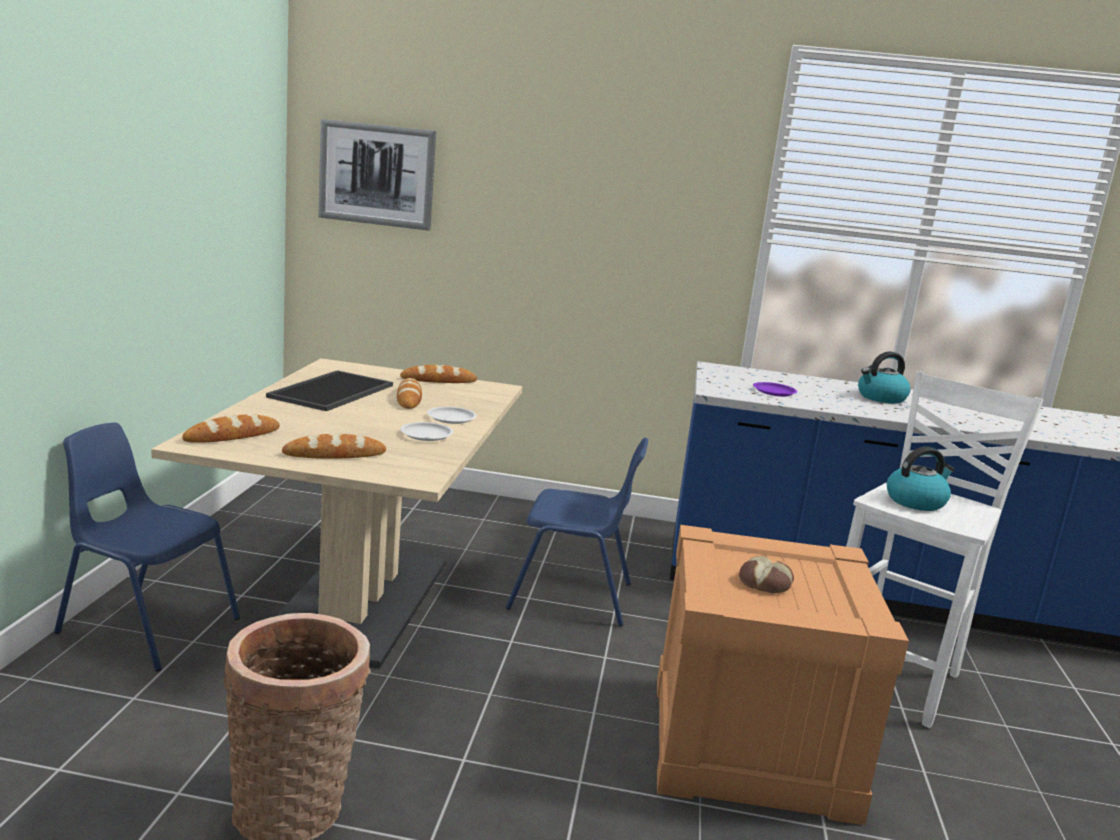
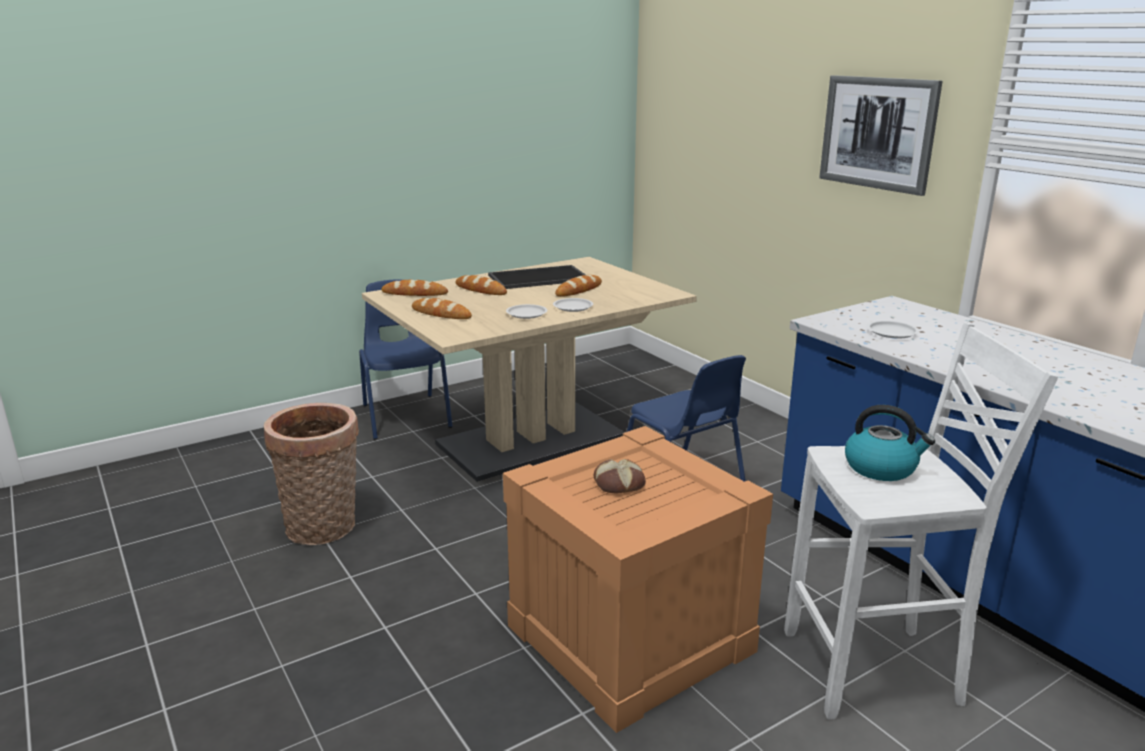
camera: 50 degrees right, 5 degrees up
picture [318,119,436,230] -> picture moved to [819,75,943,196]
bread [400,365,477,383] -> bread moved to [456,275,507,295]
purple plate [753,382,797,396] -> white plate [867,321,919,339]
kettle [858,352,911,404] -> none

